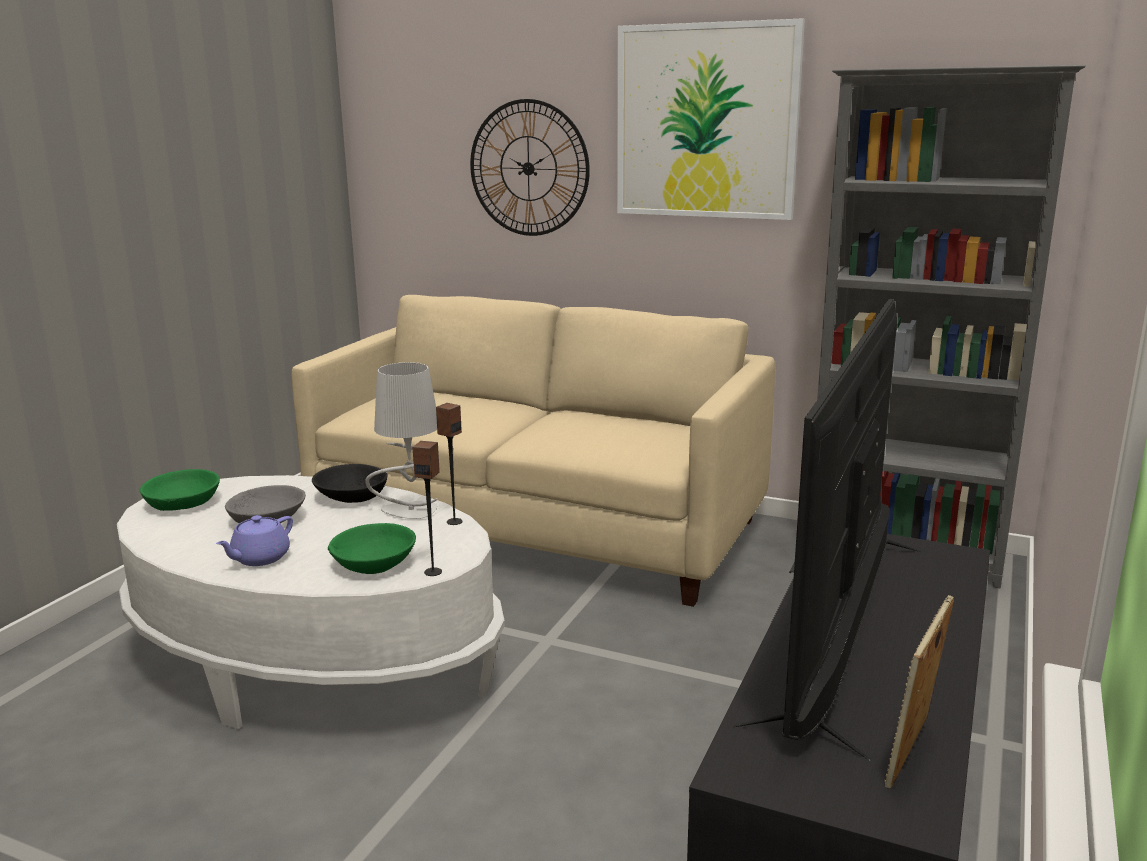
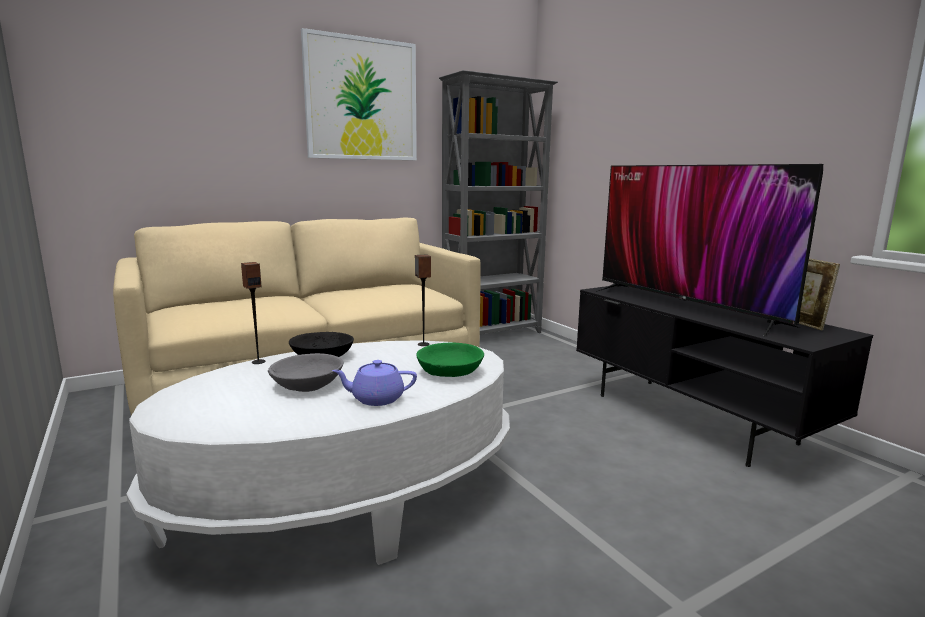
camera: 55 degrees left, 5 degrees down
green bowl [140,469,220,511] -> none
purple teapot [216,515,293,566] -> purple teapot turned 105 degrees clockwise [332,360,417,406]
grey table lamp [365,362,438,519] -> none
speaker [413,441,442,576] -> speaker moved to [241,262,265,364]
wall clock [470,99,590,236] -> none

